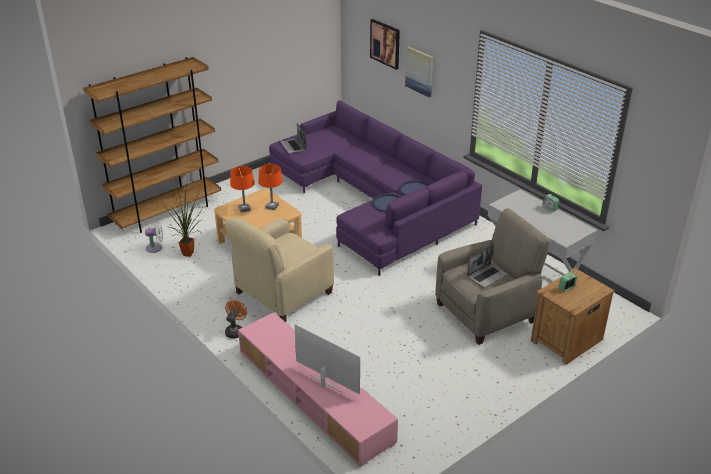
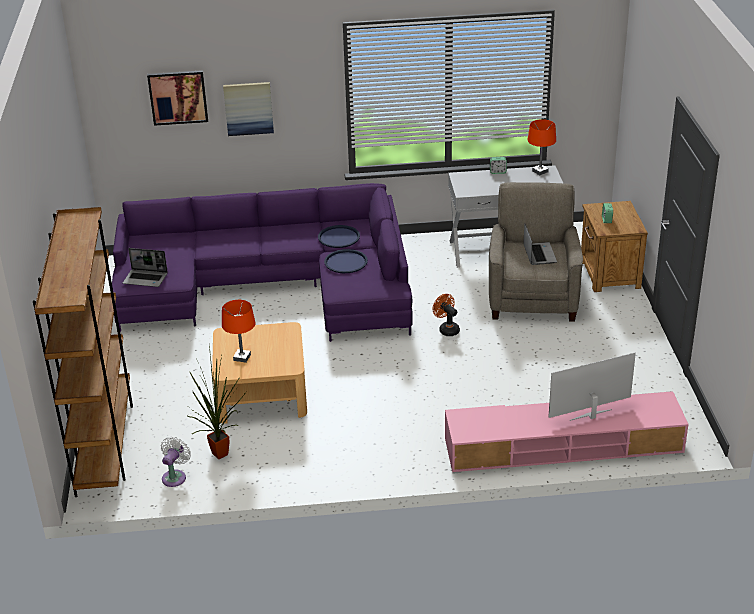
camera: 55 degrees left, 0 degrees up
beige armchair [225,218,334,322] -> none
orange fan [225,300,247,339] -> orange fan moved to [433,294,460,336]
orange table lamp [258,164,283,210] -> orange table lamp moved to [528,119,556,175]

